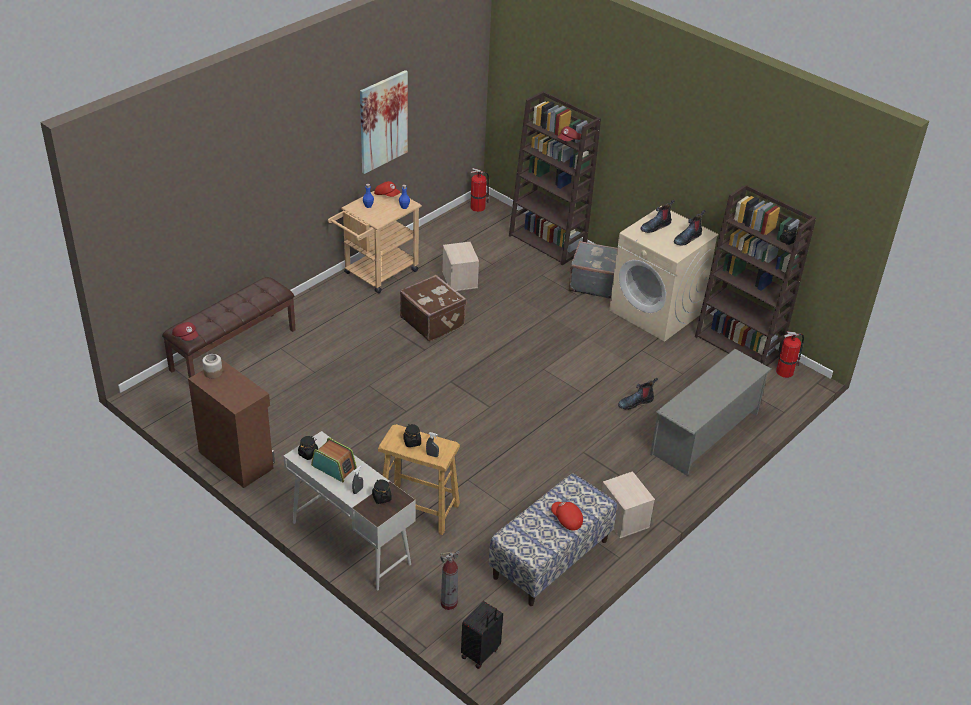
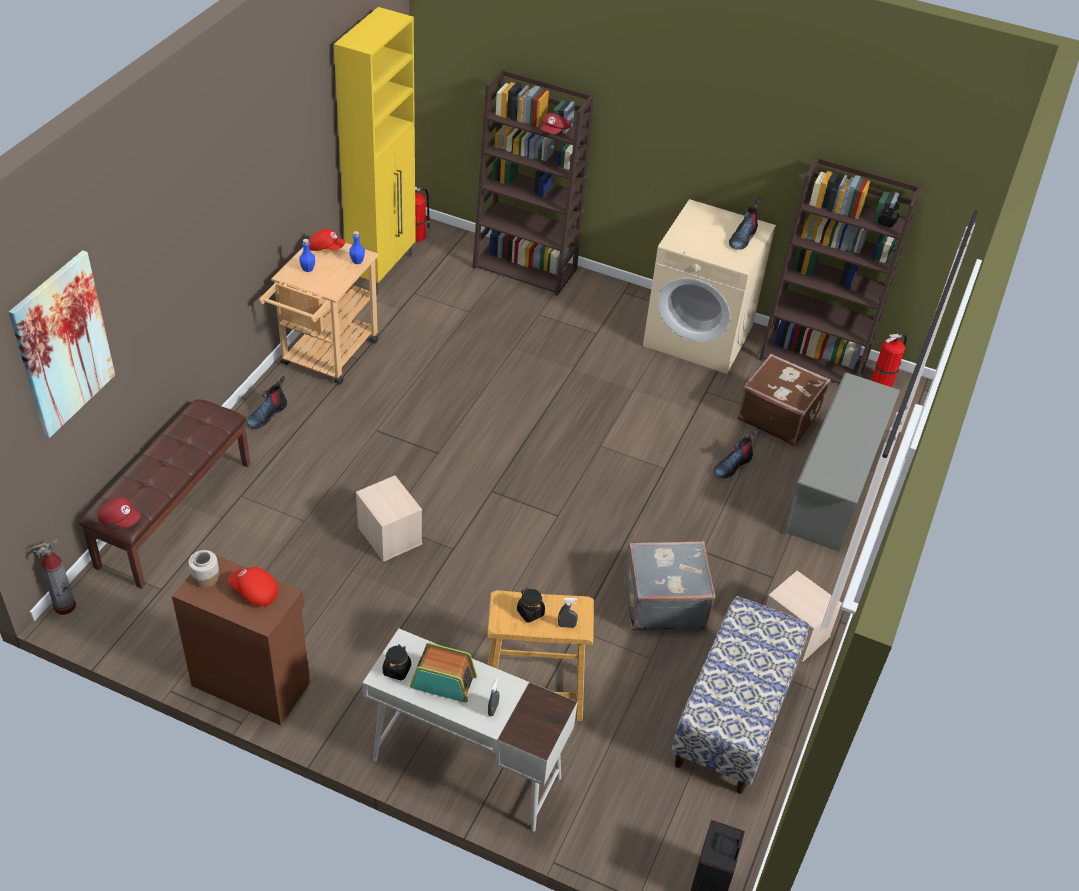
camera: 20 degrees left, 5 degrees up
picture [360,70,408,174] -> picture moved to [9,250,115,438]
black jar [372,479,392,504] -> none
brown suitcase [400,275,467,342] -> brown suitcase moved to [737,354,831,446]
fire extinguisher [440,551,460,610] -> fire extinguisher moved to [32,540,76,615]
beige storage box [442,242,479,291] -> beige storage box moved to [356,476,422,562]
red cap [551,502,583,531] -> red cap moved to [229,567,278,606]
grey suitcase [569,241,617,299] -> grey suitcase moved to [624,541,716,631]
boot [641,199,675,233] -> boot moved to [247,376,287,429]
none -> yellow cabinet [334,7,416,295]

